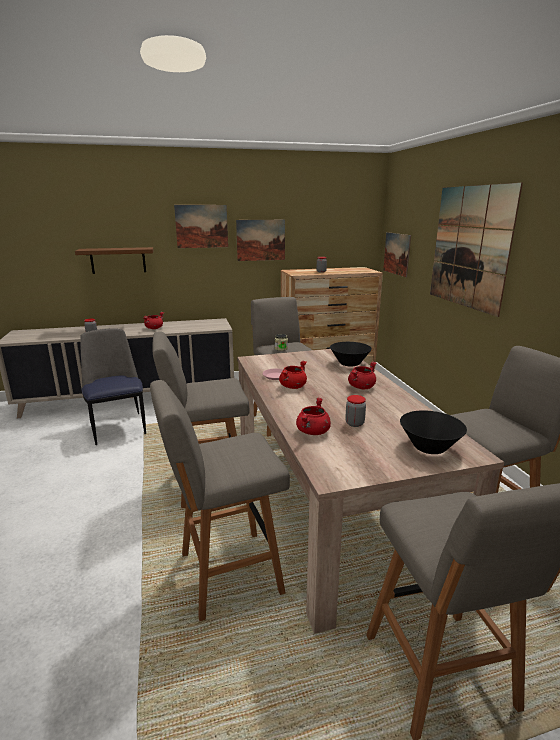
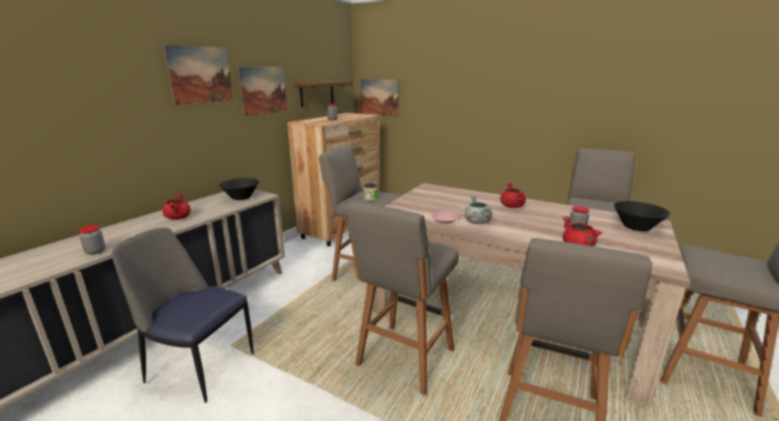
camera: 45 degrees left, 0 degrees up
brown shelf [75,247,153,274] -> brown shelf moved to [293,81,353,108]
red cooking pot [279,361,307,389] -> grey cooking pot [465,196,492,224]
black bowl [330,342,372,367] -> black bowl moved to [219,178,259,200]
picture [430,183,523,317] -> none

